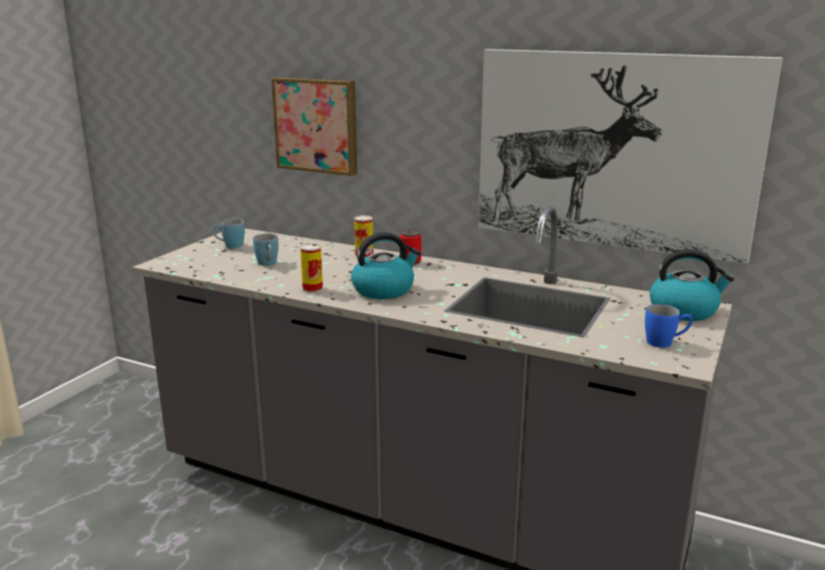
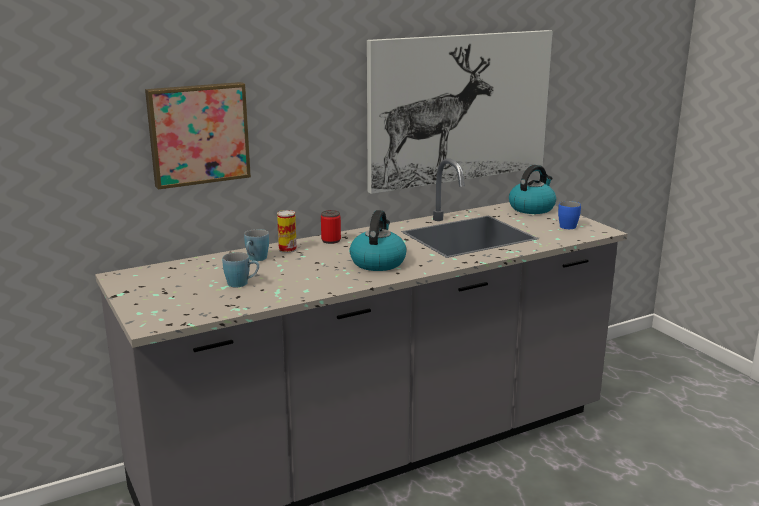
camera: 55 degrees left, 0 degrees up
blue mug [211,219,245,248] -> blue mug moved to [244,229,269,261]
can [300,243,323,293] -> none

